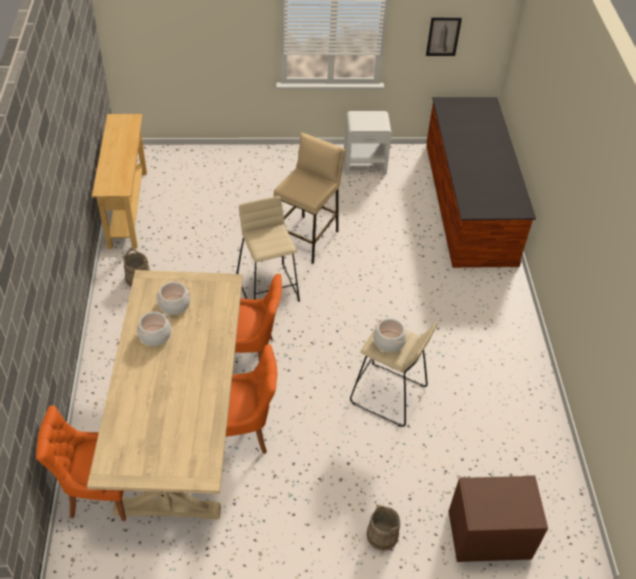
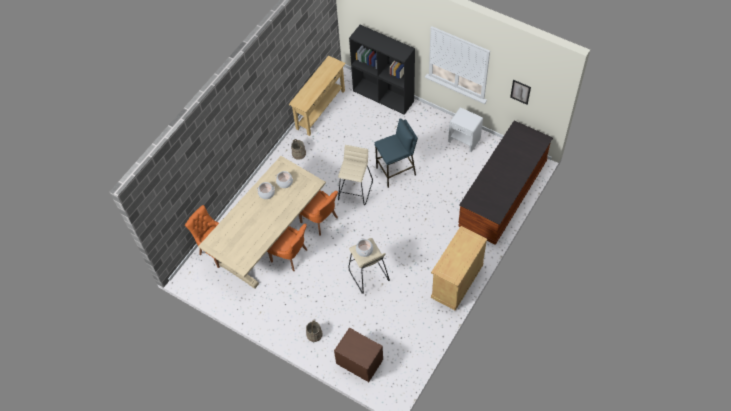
camera: 40 degrees right, 10 degrees up
beige stool [273,133,345,264] -> blue stool [375,118,418,188]
none -> black bookcase [349,25,415,115]
none -> beige cabinet [431,226,487,311]

